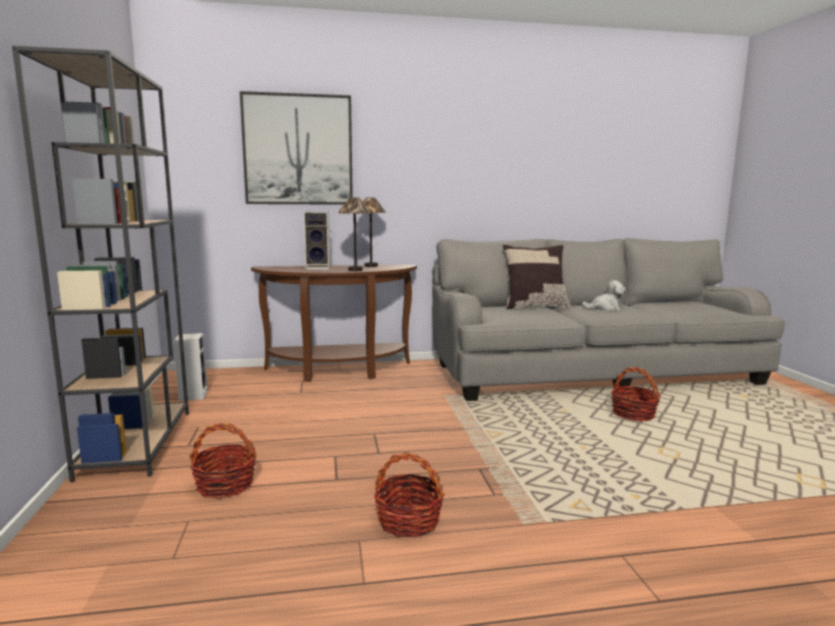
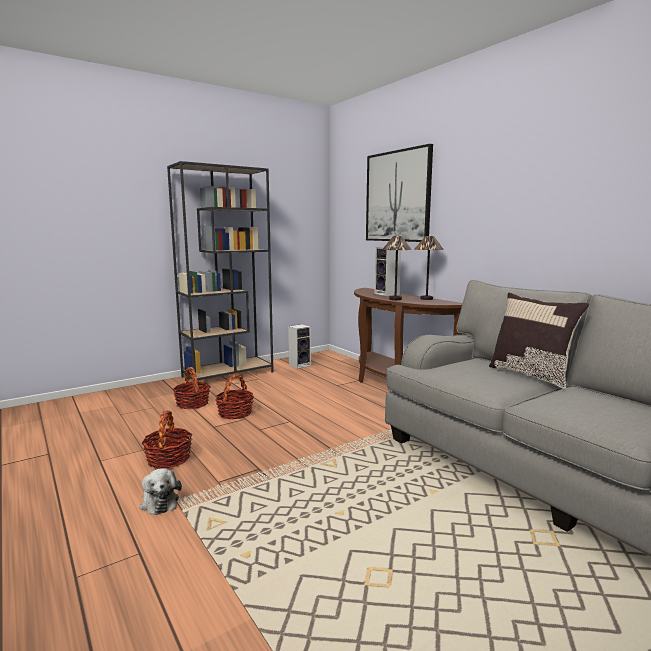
camera: 65 degrees right, 0 degrees up
plush toy [582,280,626,311] -> plush toy moved to [140,468,182,515]
basket [611,367,660,421] -> basket moved to [215,374,254,419]

